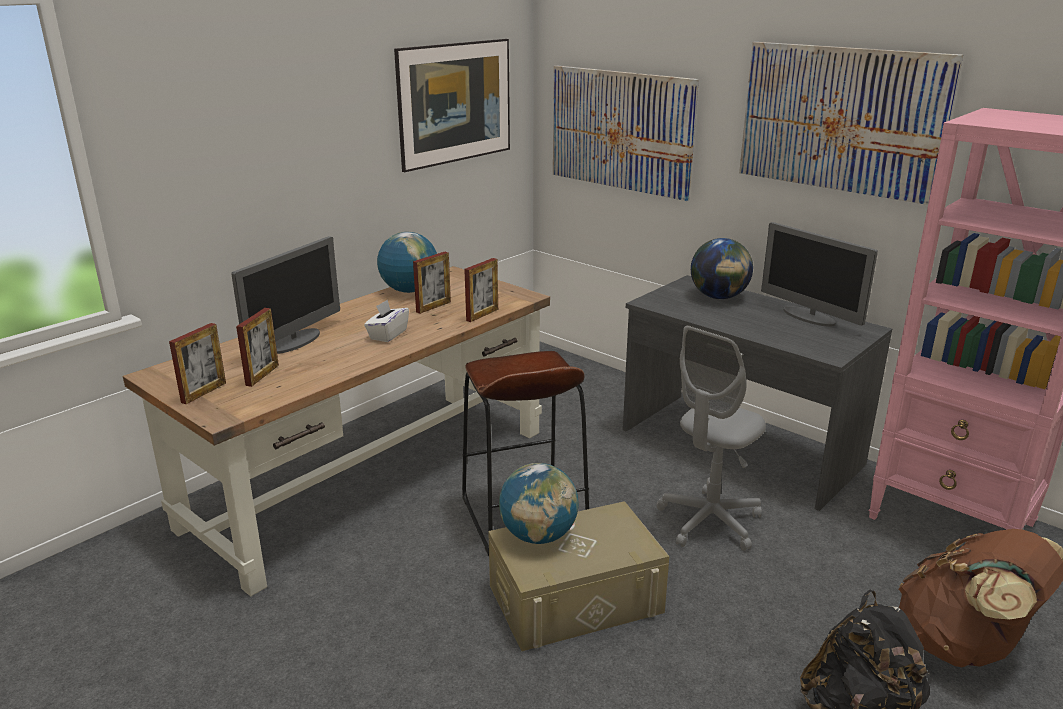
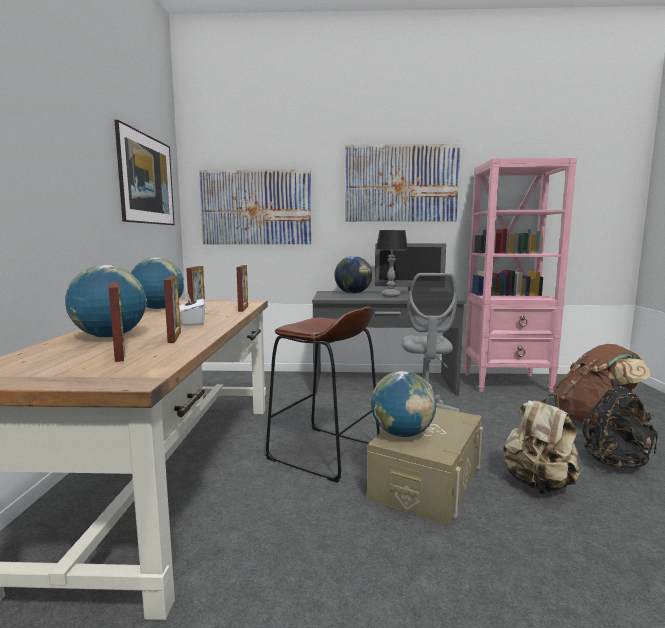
camera: 40 degrees left, 15 degrees down
picture frame [169,323,226,404] -> picture frame moved to [164,276,181,343]
monitor [231,236,340,354] -> globe [65,265,147,338]
none -> table lamp [376,230,408,297]
none -> beige backpack [503,394,580,495]

